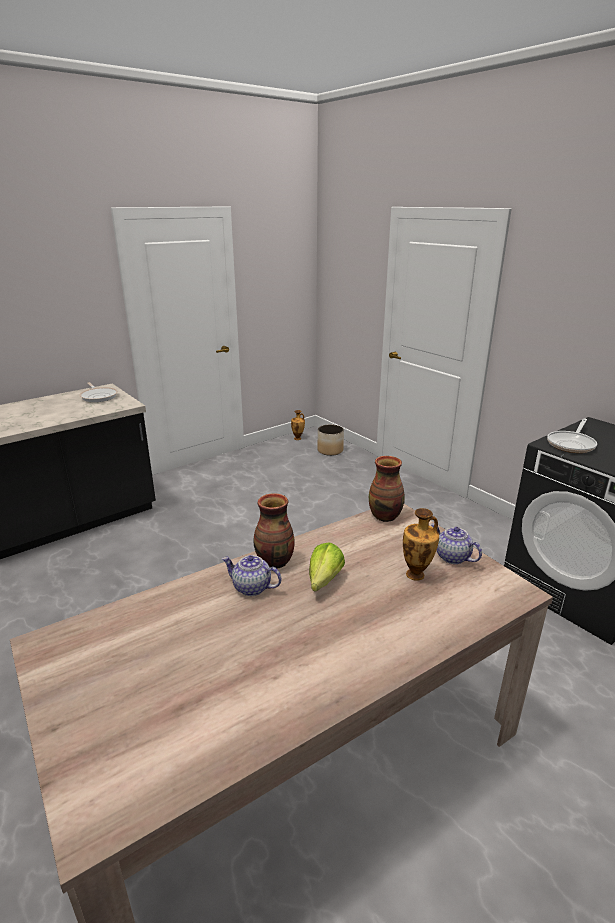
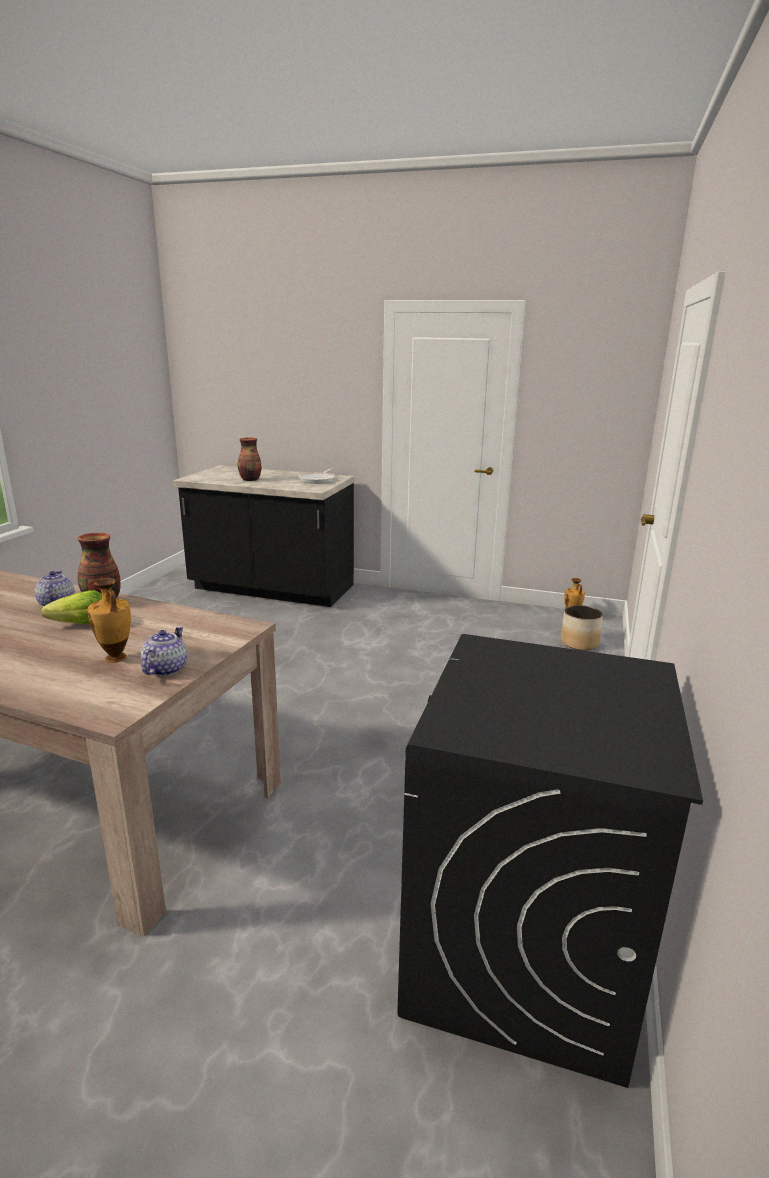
camera: 55 degrees right, 5 degrees down
vase [369,456,405,522] -> vase moved to [238,438,261,481]
frying pan [547,419,597,453] -> none

